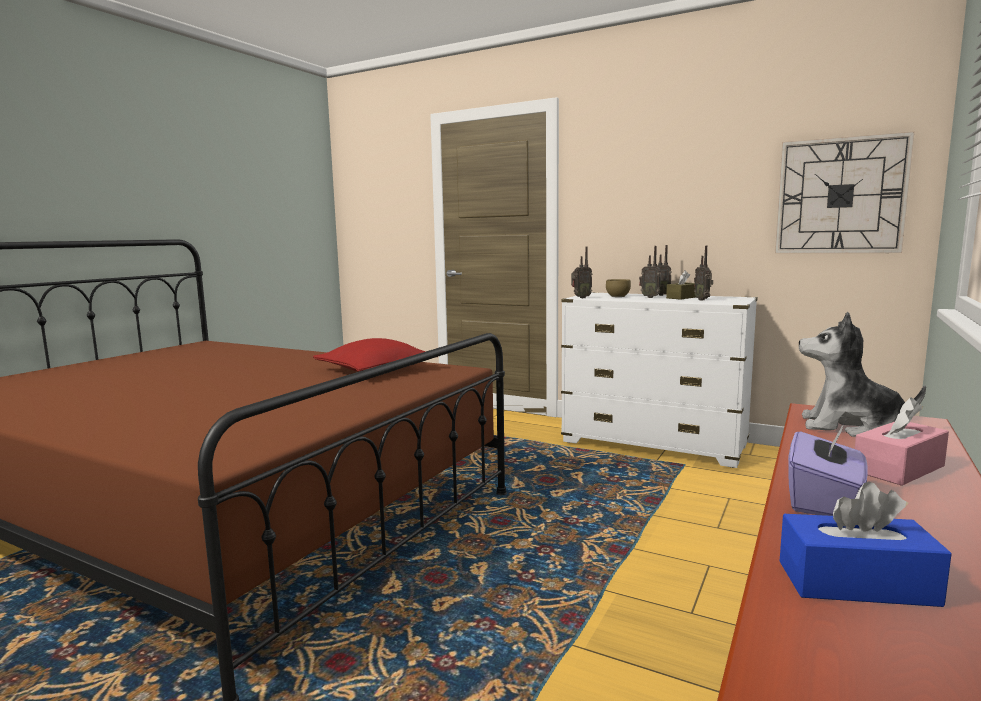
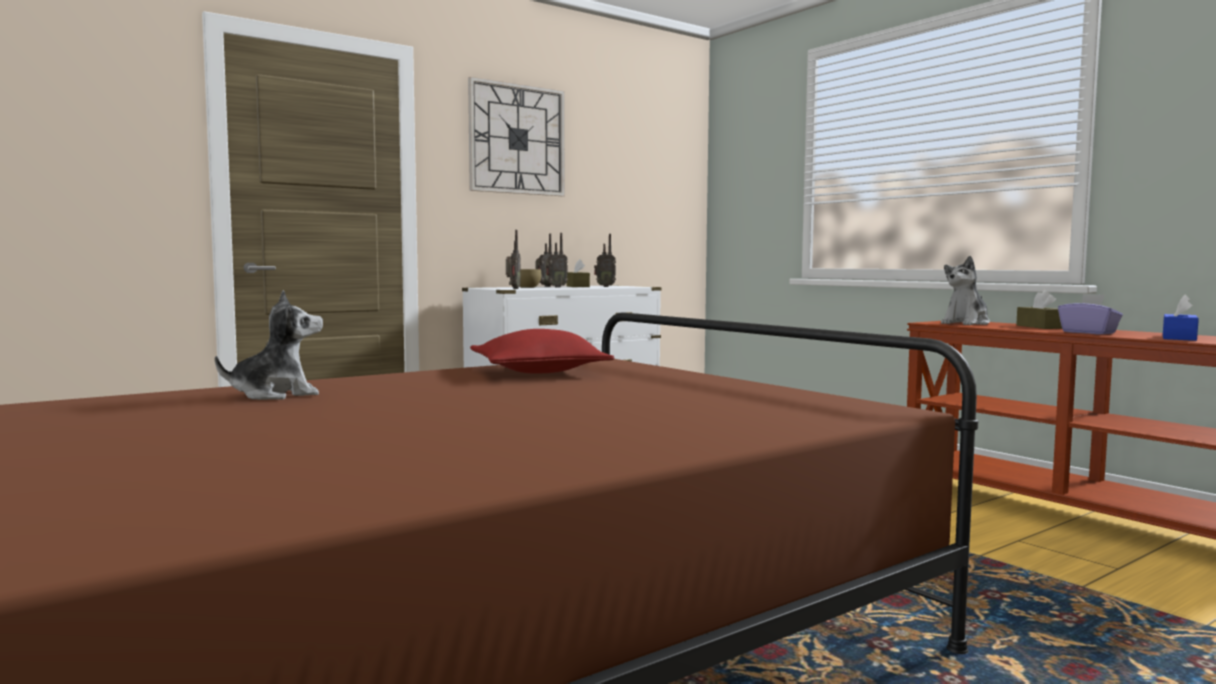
camera: 65 degrees left, 5 degrees down
wall clock [775,132,915,253] -> wall clock moved to [468,77,565,196]
pink tissue box [855,397,949,486] -> brown tissue box [1016,290,1062,329]
none -> plush toy [215,290,323,400]

